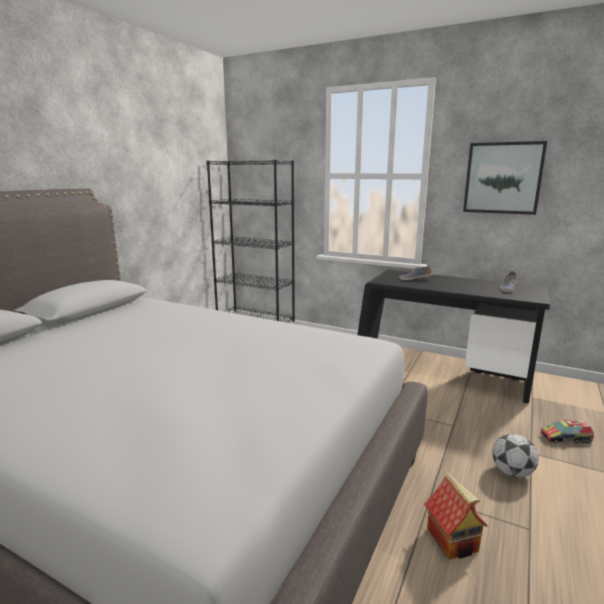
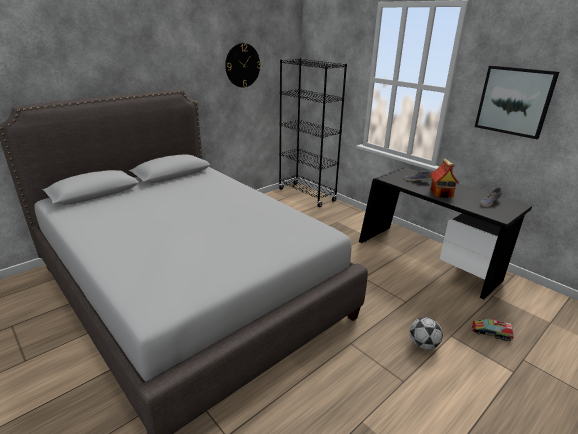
camera: 20 degrees right, 10 degrees up
toy house [424,471,487,559] -> toy house moved to [430,158,459,198]
none -> wall clock [225,43,261,88]

